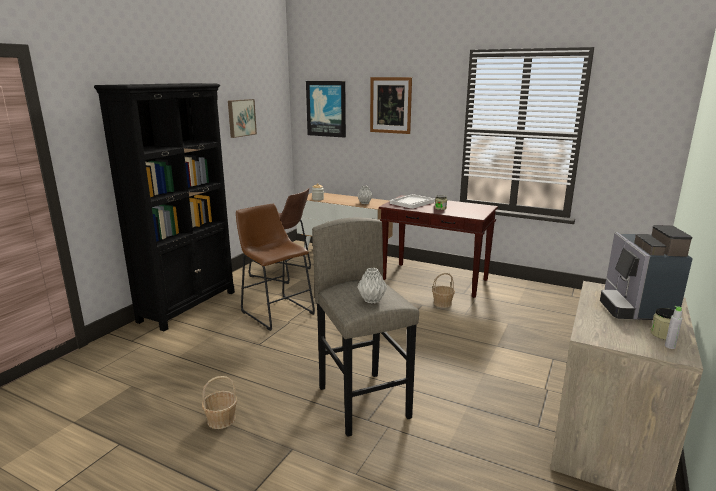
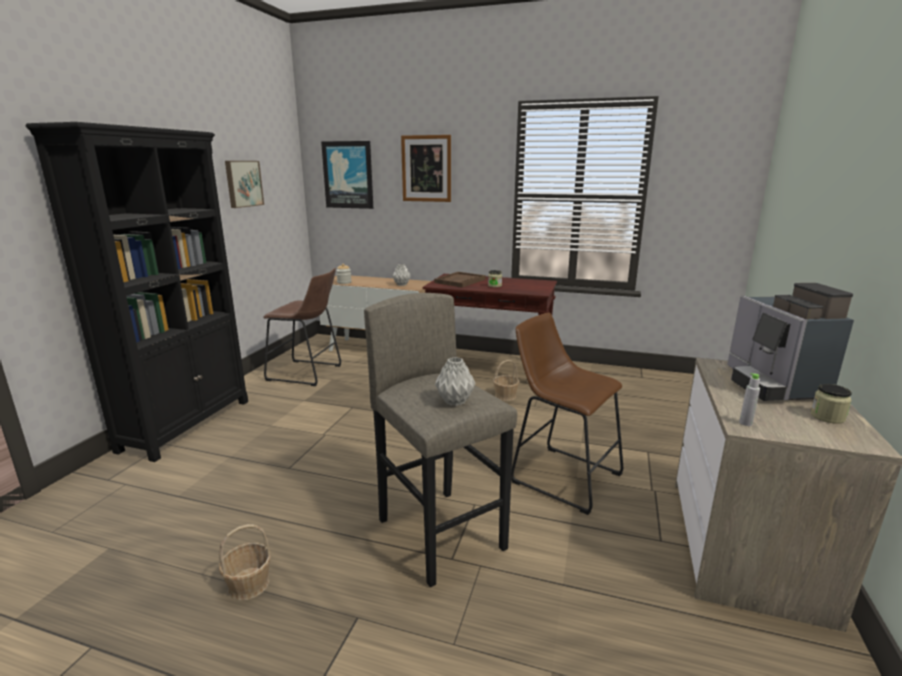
camera: 10 degrees left, 0 degrees up
brown stool [236,204,315,331] -> brown stool moved to [511,312,623,515]
white tray [390,194,435,209] -> brown tray [434,272,486,288]
grey bottle [665,306,682,349] -> grey bottle moved to [739,373,760,426]

